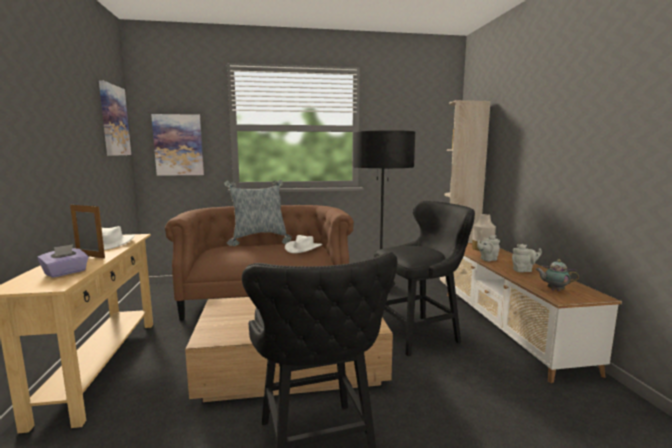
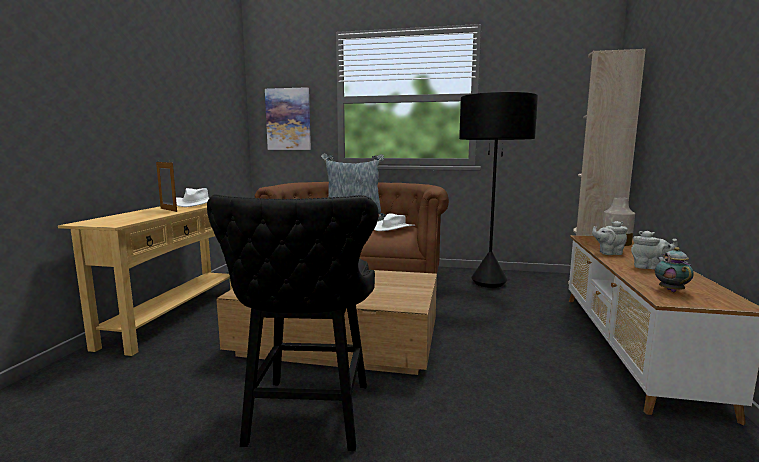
camera: 20 degrees right, 0 degrees up
purple tissue box [38,244,89,278] -> none
picture [99,80,131,156] -> none
black stool [374,201,475,356] -> none
teapot [536,259,579,291] -> teapot turned 45 degrees clockwise [655,247,694,292]

